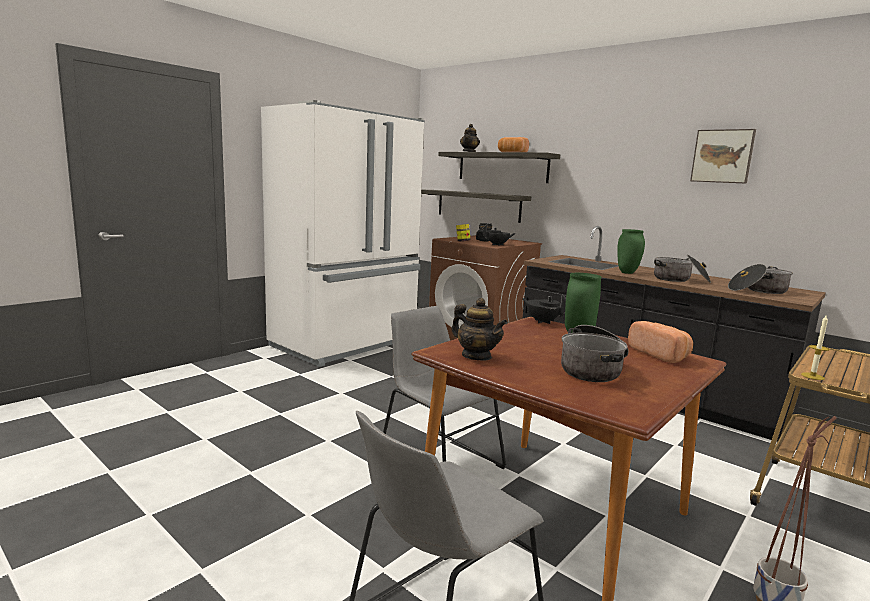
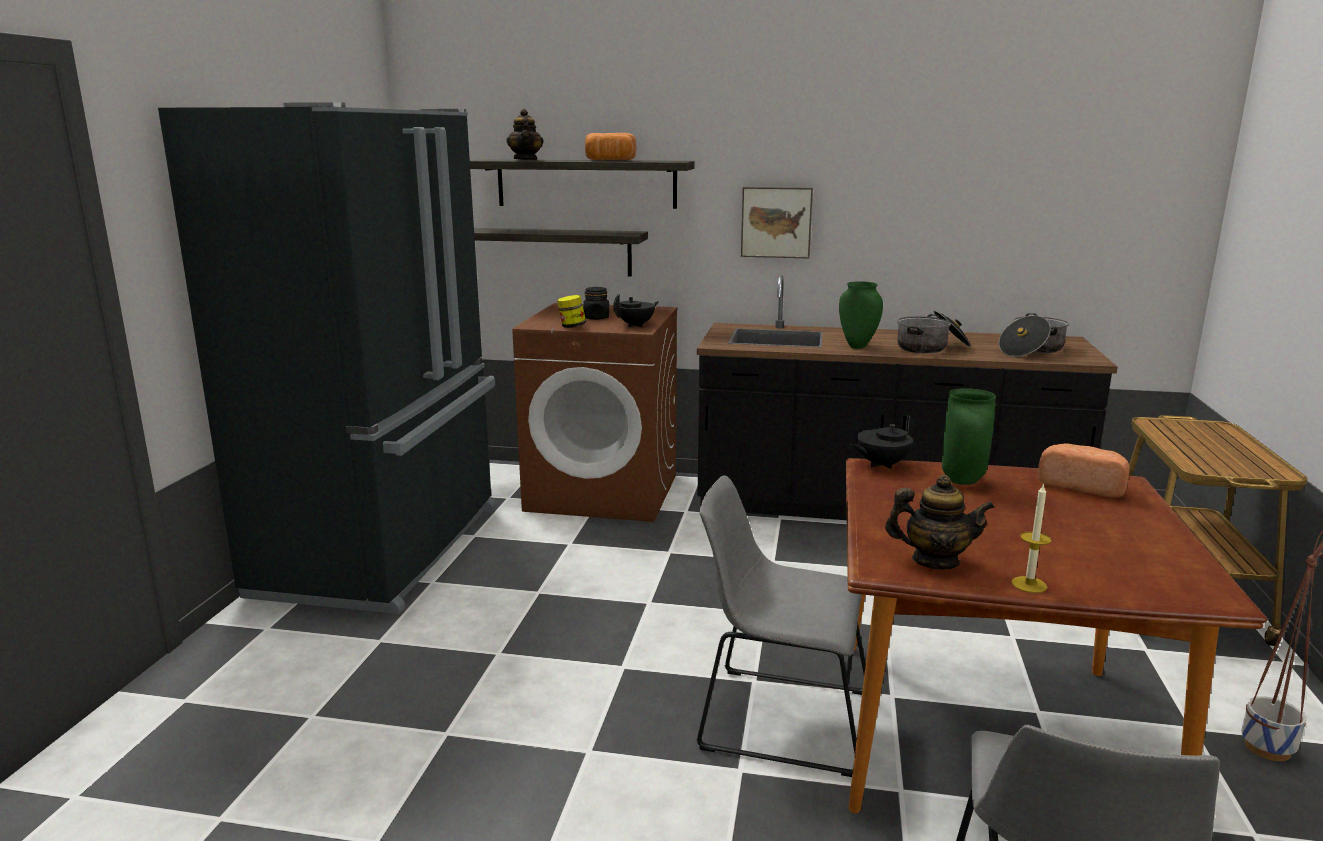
camera: 30 degrees left, 5 degrees up
white fridge [261,100,425,367] -> black fridge [158,102,496,614]
black teapot [522,294,566,324] -> black teapot turned 45 degrees counterclockwise [850,415,915,469]
cooking pot [561,325,629,382] -> none
picture [690,129,756,184] -> picture moved to [741,187,813,259]
candle [801,315,829,380] -> candle moved to [1011,483,1052,593]

